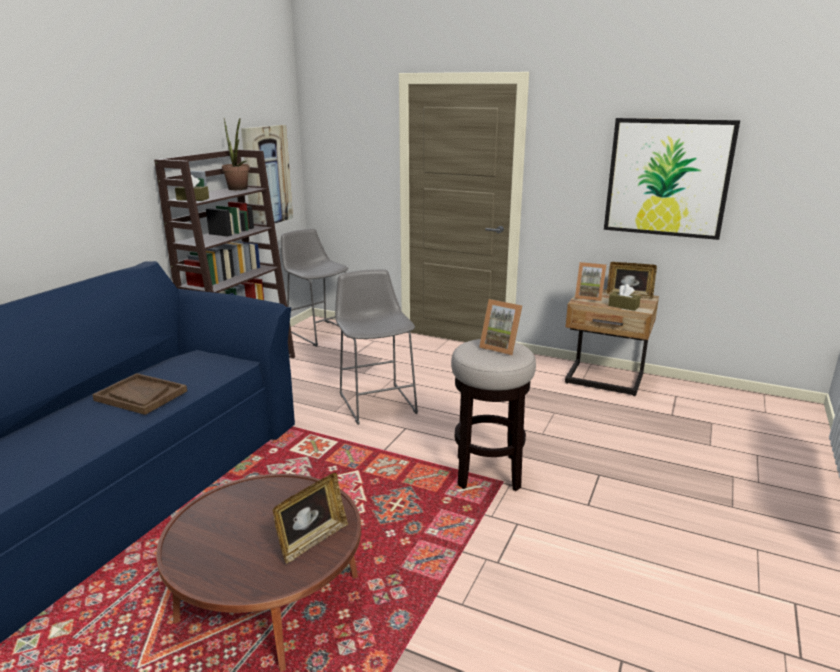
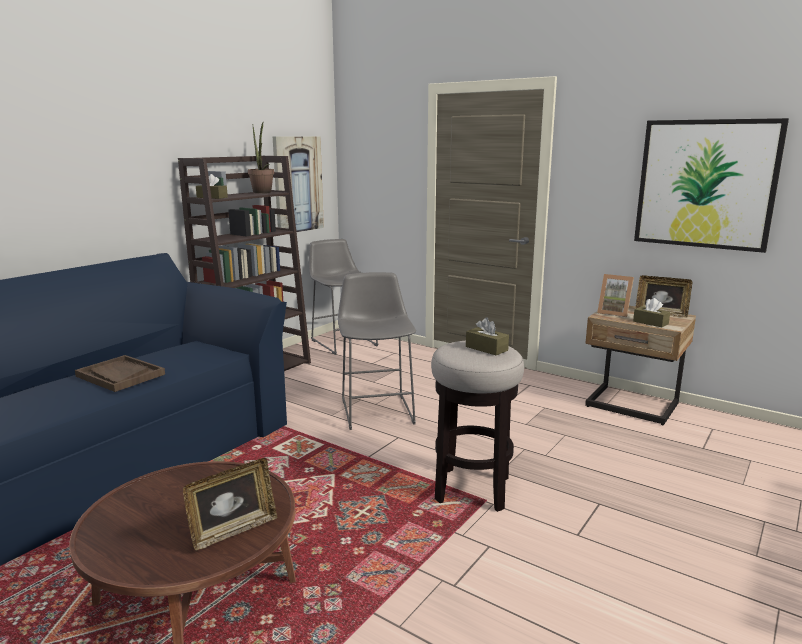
camera: 10 degrees right, 5 degrees down
picture frame [479,299,522,355] -> brown tissue box [466,317,509,355]

